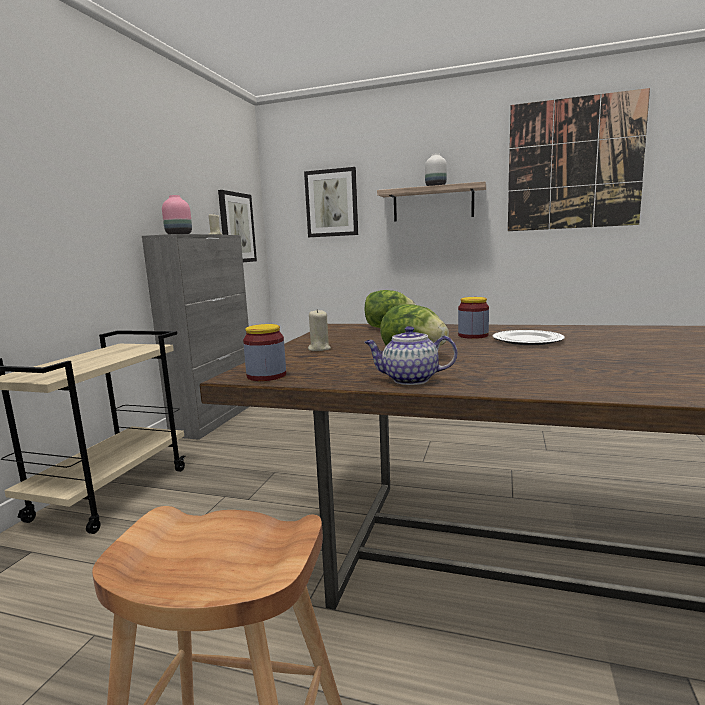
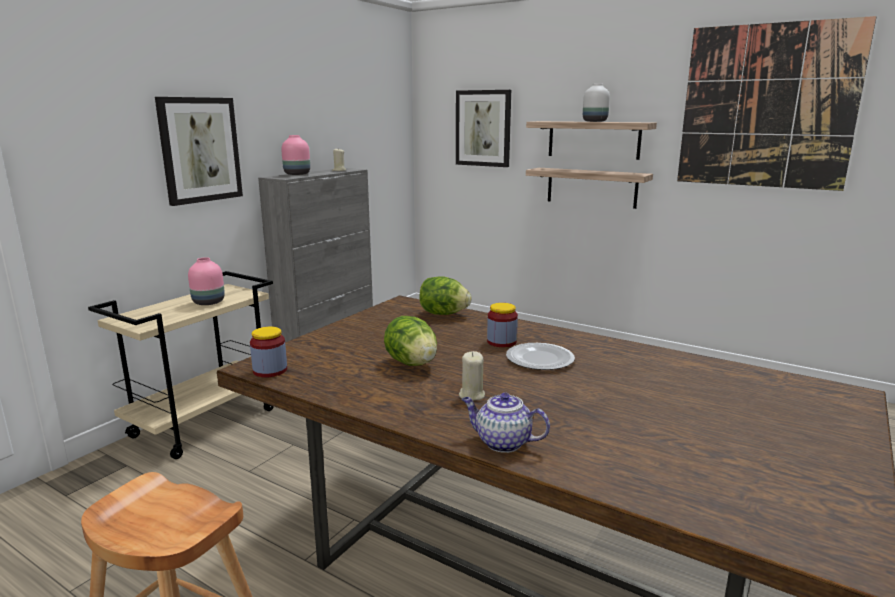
camera: 15 degrees right, 5 degrees up
picture [218,190,257,262] -> picture moved to [155,97,243,206]
beige candle [308,309,331,351] -> beige candle moved to [459,351,485,401]
teapot [364,326,457,385] -> teapot moved to [462,392,550,453]
none -> pink vase [188,257,225,305]
none -> shelf [526,168,653,209]

